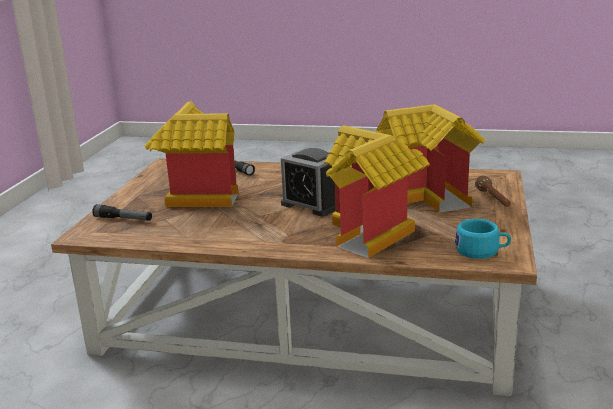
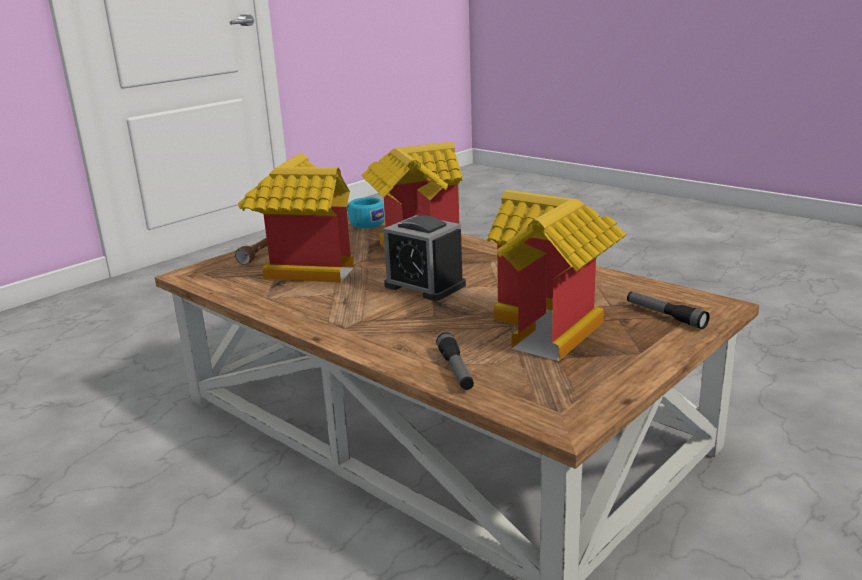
camera: 150 degrees left, 0 degrees up
alarm clock [281,147,336,216] -> alarm clock turned 150 degrees clockwise [383,215,466,301]

